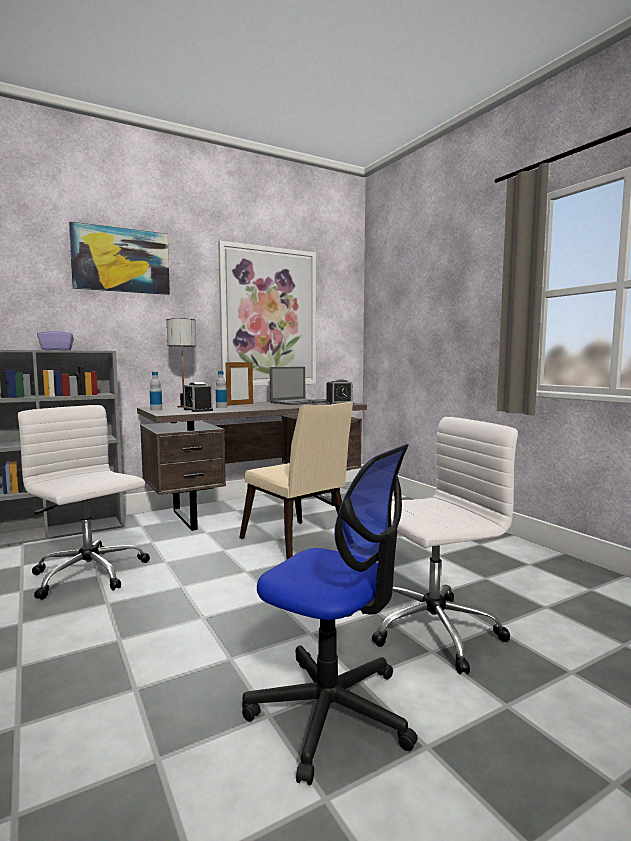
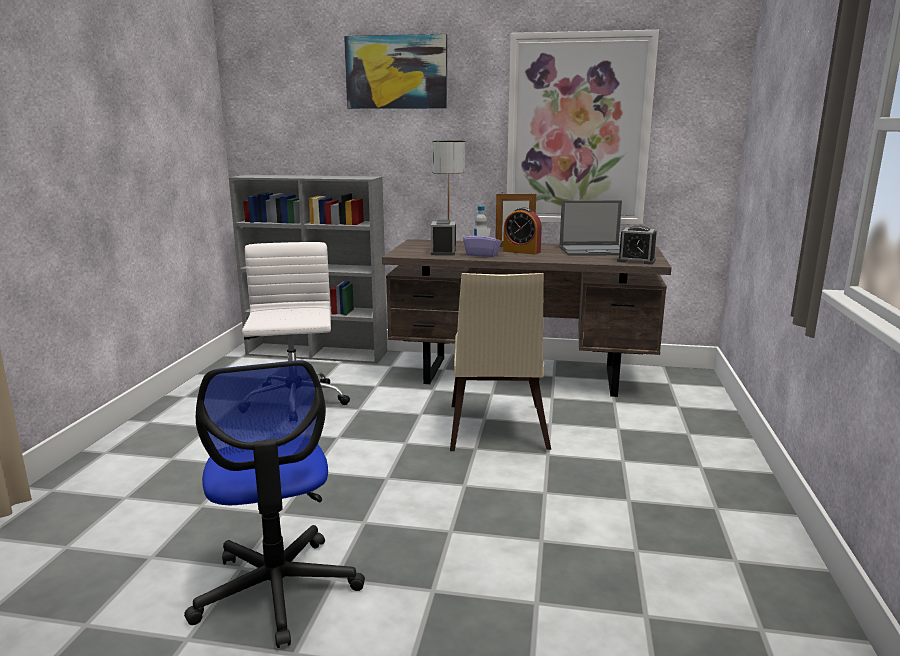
camera: 40 degrees right, 10 degrees up
purple tissue box [37,326,74,350] -> purple tissue box moved to [463,228,501,257]
bottle [150,372,162,411] -> none
white office chair [372,417,518,674] -> none
none -> alarm clock [503,207,542,255]

